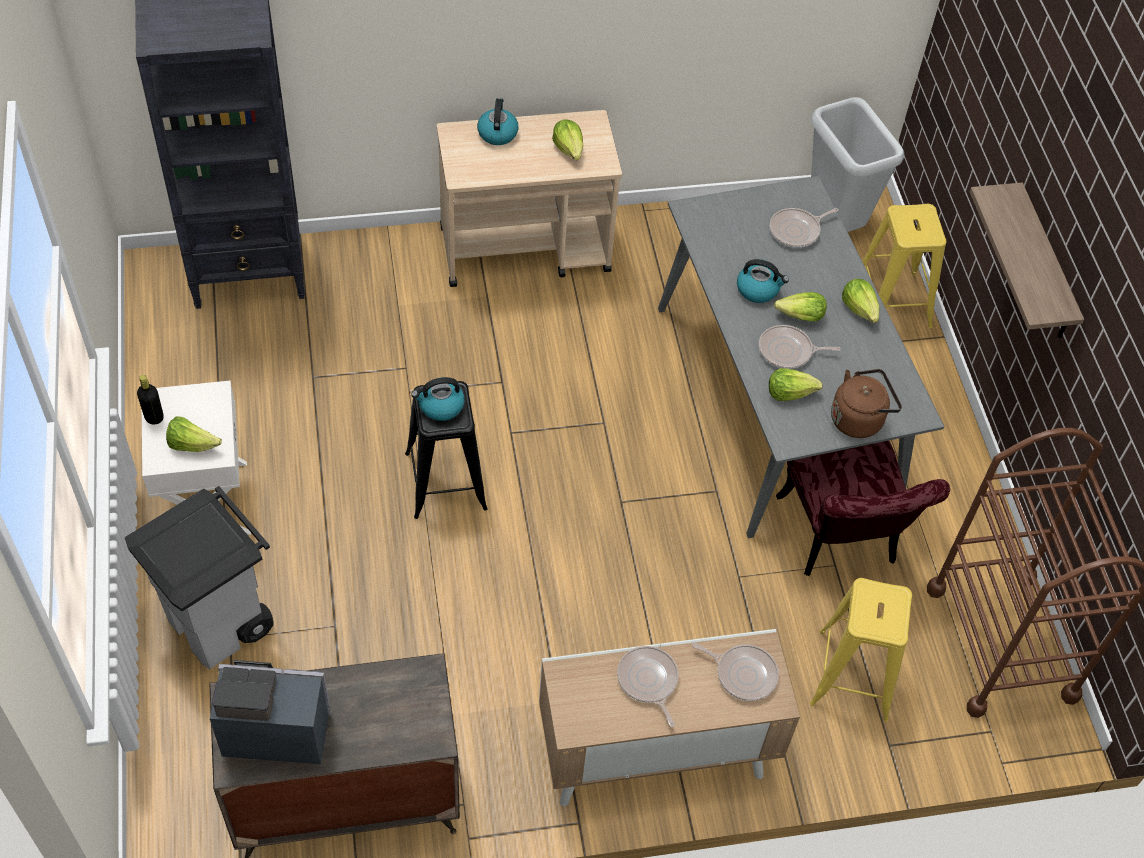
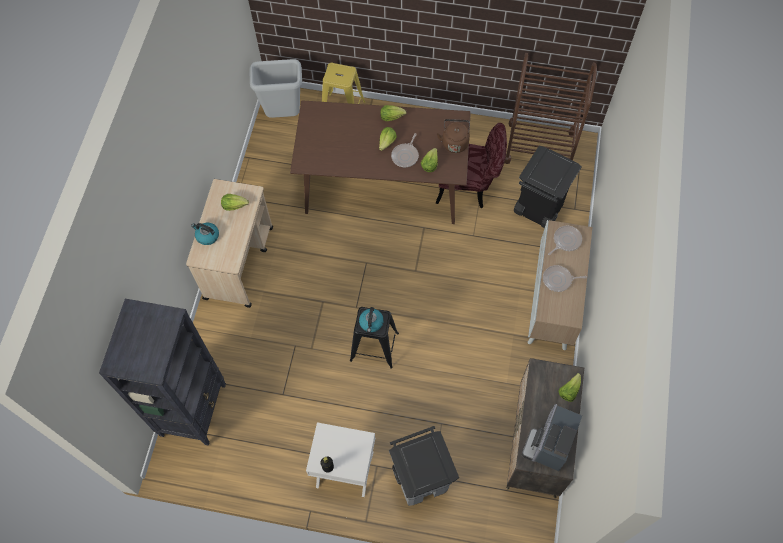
camera: 65 degrees left, 10 degrees up
lettuce [166,417,222,452] -> lettuce moved to [558,373,581,402]
grey dining table [658,176,944,538] -> brown dining table [290,100,471,224]
kettle [737,259,789,303] -> none
frying pan [770,208,839,248] -> none
yellow stool [810,578,912,722] -> black trash can [514,146,582,228]
shelf [970,182,1084,338] -> none

